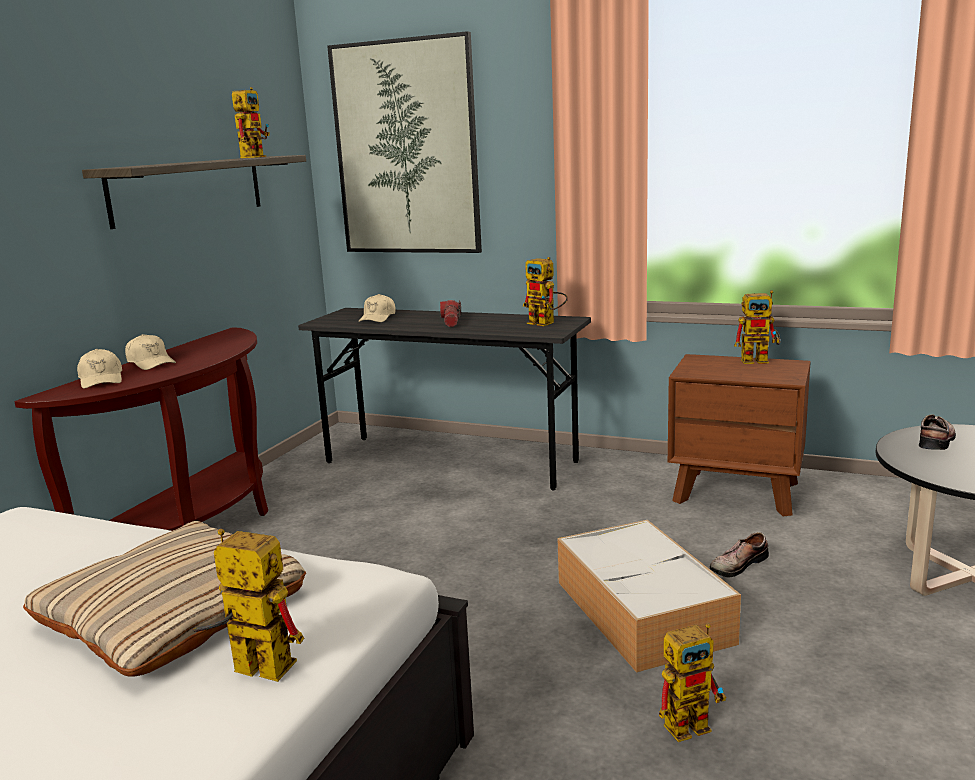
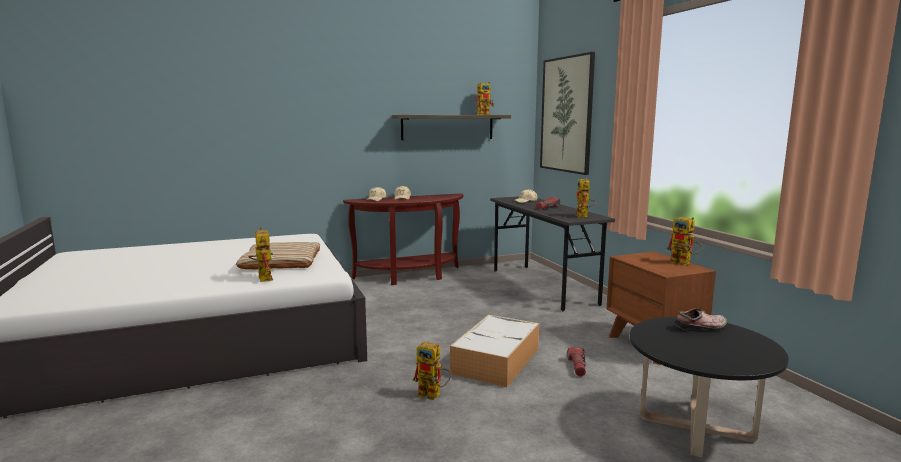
camera: 45 degrees right, 5 degrees down
shoe [710,532,769,577] -> flashlight [568,347,586,376]

